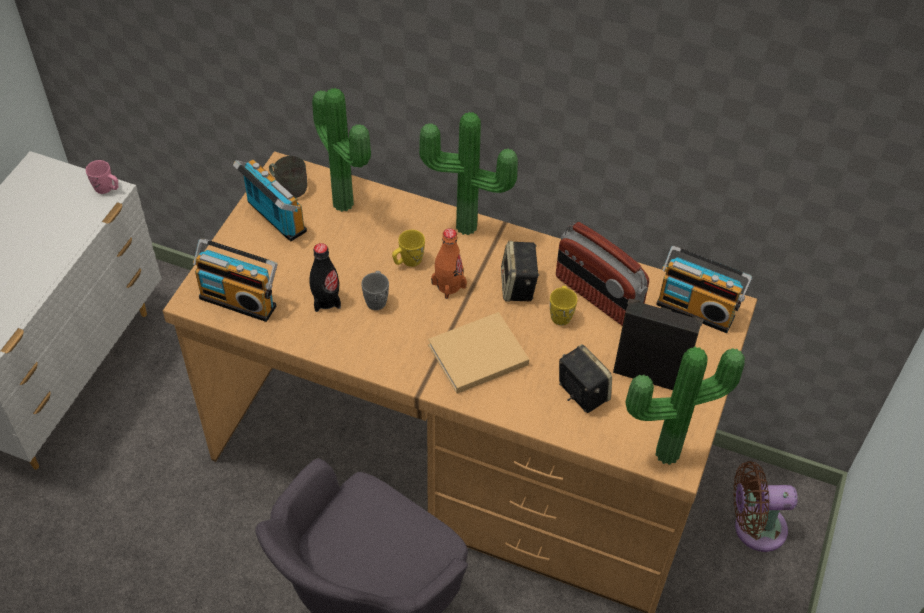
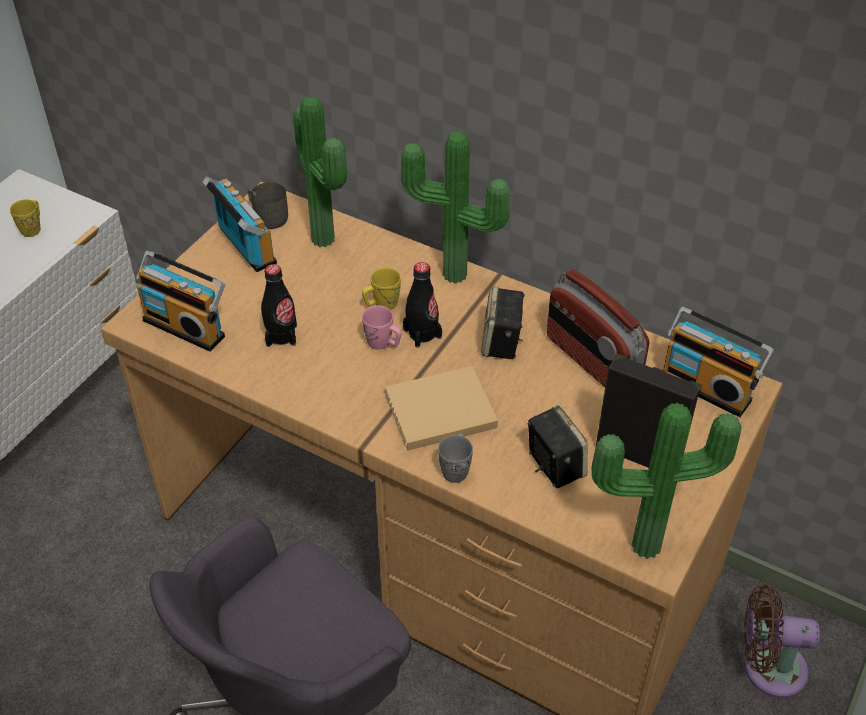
camera: 10 degrees right, 5 degrees down
pink mug [86,160,118,194] -> pink mug moved to [362,305,401,350]
grey mug [362,271,389,310] -> grey mug moved to [438,433,473,483]
orange bottle [431,228,467,299] -> black bottle [403,262,442,348]
yellow mug [550,286,577,326] -> yellow mug moved to [10,199,40,237]

